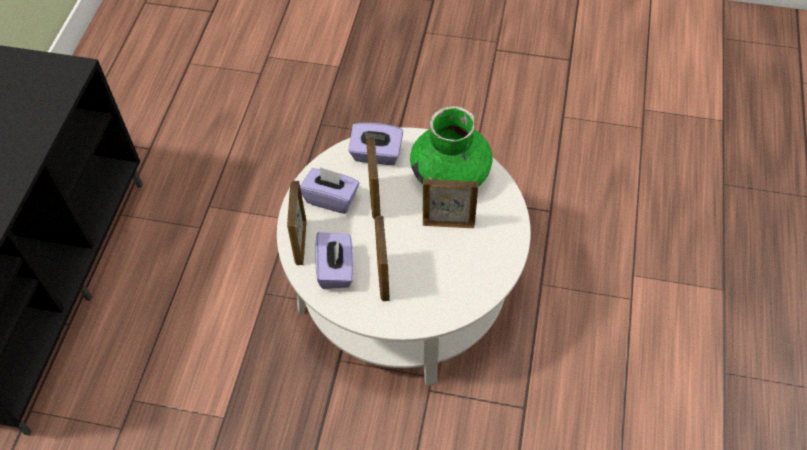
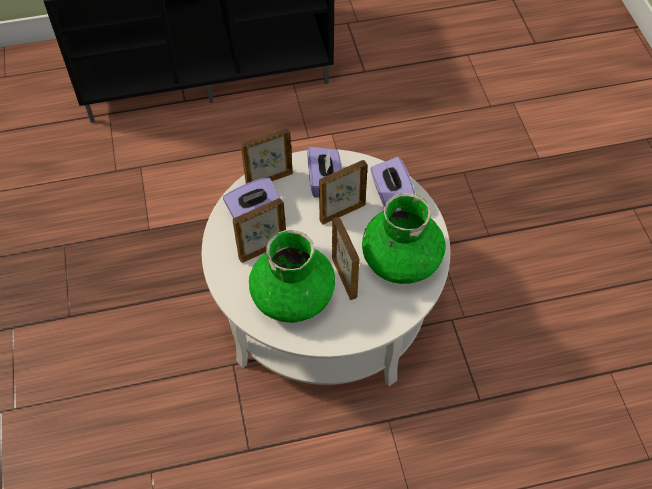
camera: 65 degrees right, 0 degrees up
none -> green vase [249,230,335,323]

